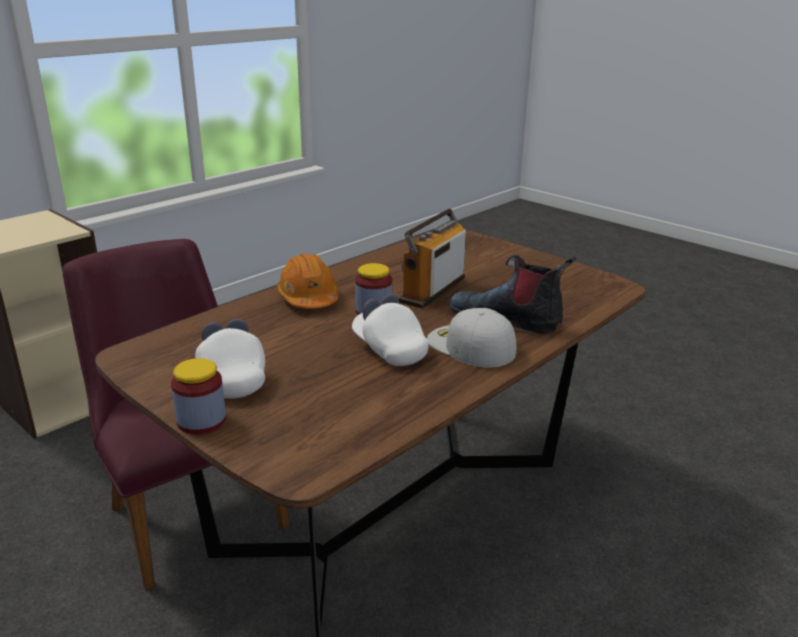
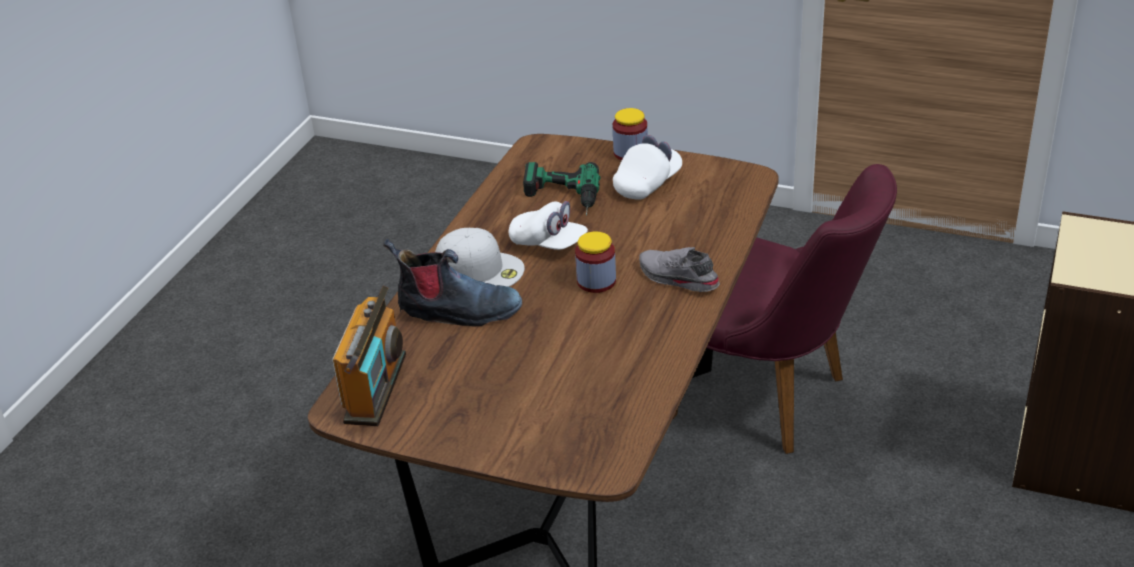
camera: 160 degrees right, 10 degrees up
white cap [195,319,265,398] -> white cap turned 90 degrees counterclockwise [613,135,682,200]
orange hard hat [277,253,338,308] -> grey shoe [639,247,720,292]
radio [398,209,466,309] -> radio moved to [332,286,406,426]
none -> power drill [523,162,601,216]

